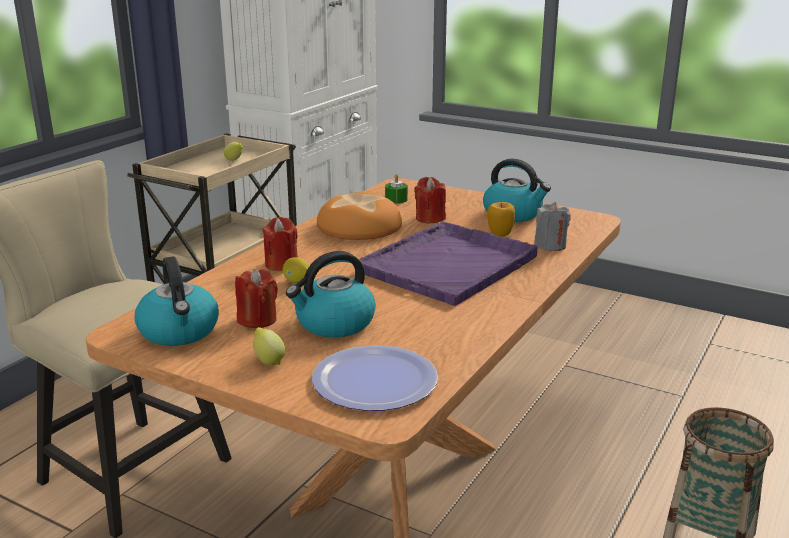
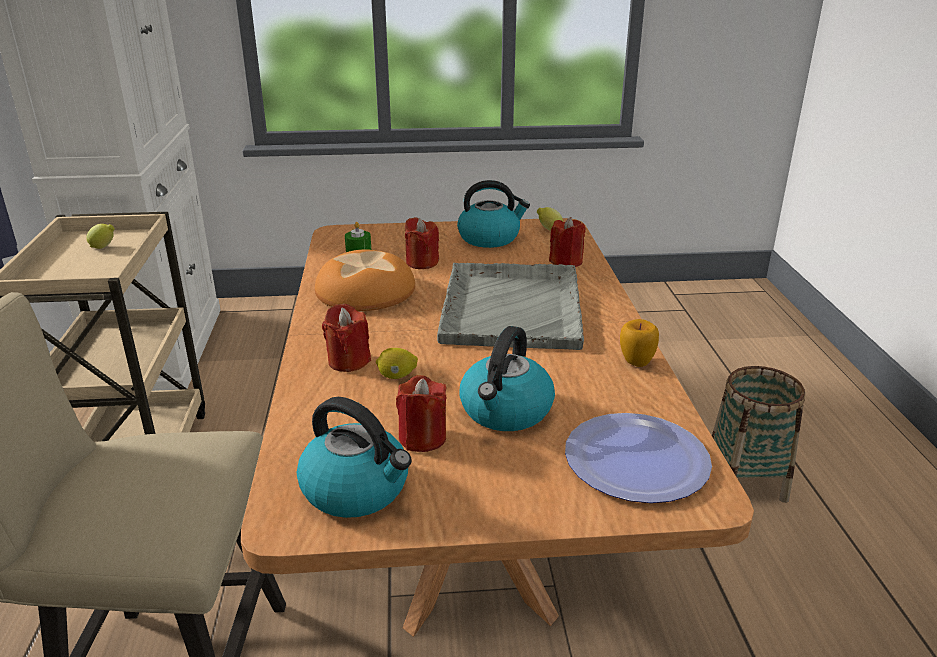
camera: 35 degrees left, 5 degrees up
lemon [253,327,285,365] -> lemon moved to [537,207,563,231]
purple tray [359,221,537,306] -> grey tray [437,263,584,350]
apple [487,202,515,237] -> apple moved to [620,319,659,367]
grey candle [534,202,571,251] -> red candle [549,217,586,267]

